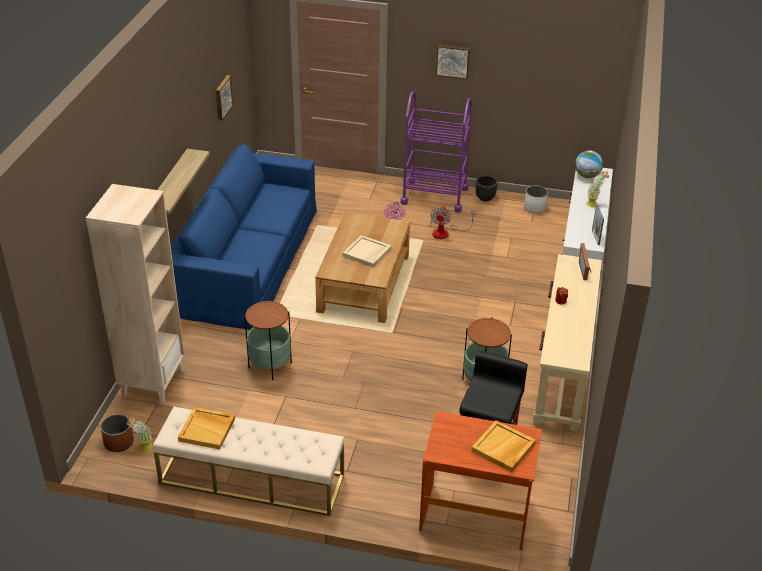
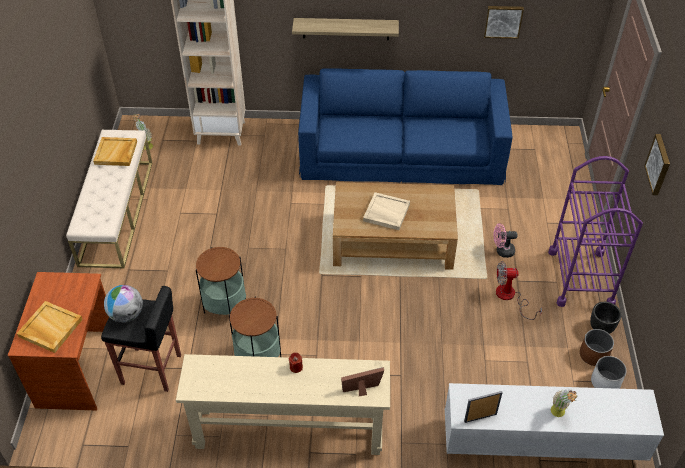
camera: 80 degrees right, 10 degrees up
brown planter [101,414,134,452] -> brown planter moved to [580,329,614,366]
side table [244,300,292,380] -> side table moved to [196,247,246,315]
globe [575,150,603,178] -> globe moved to [104,285,143,323]

